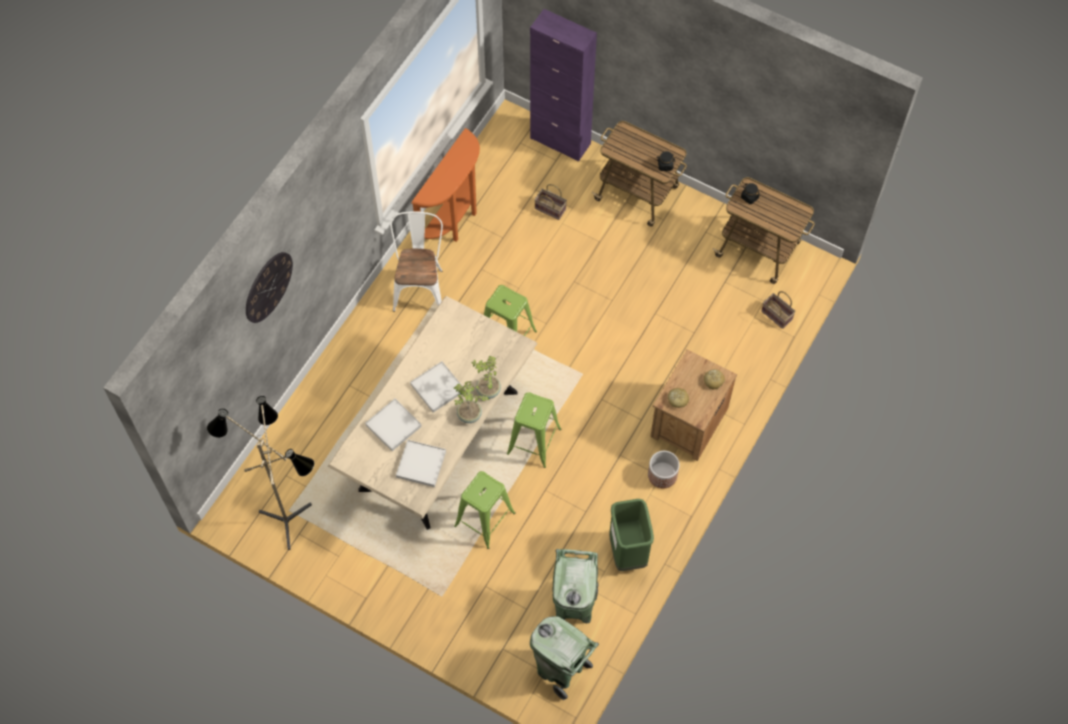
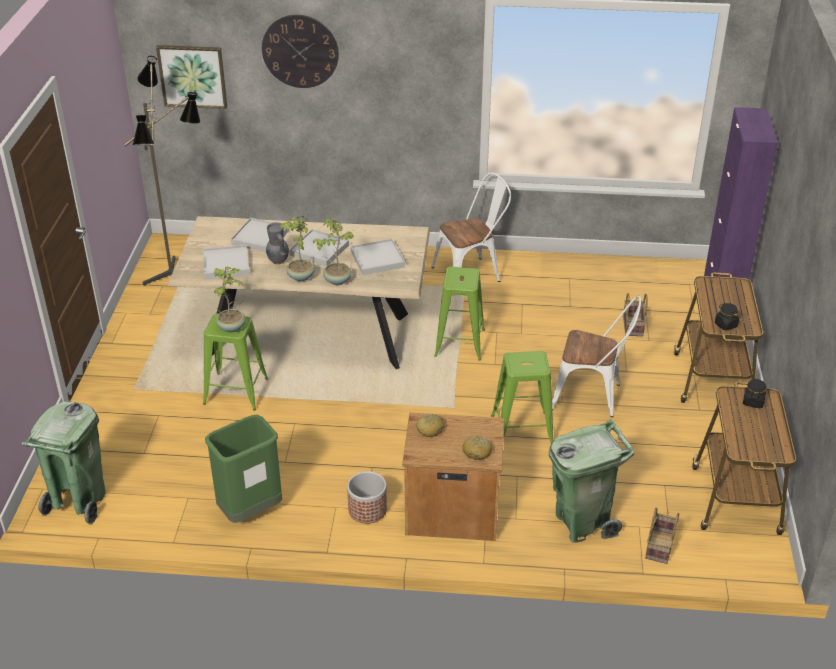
camera: 65 degrees right, 25 degrees down
orange console table [412,128,480,242] -> none
green stool [507,392,562,468] -> green stool moved to [491,351,553,444]
green trash can [553,549,599,623] -> green trash can moved to [549,419,635,543]
none -> picture [156,45,227,109]
none -> potted plant [214,267,245,332]
none -> grey vase [266,222,289,265]
none -> white tray [351,239,405,275]
none -> white chair [552,296,641,417]

